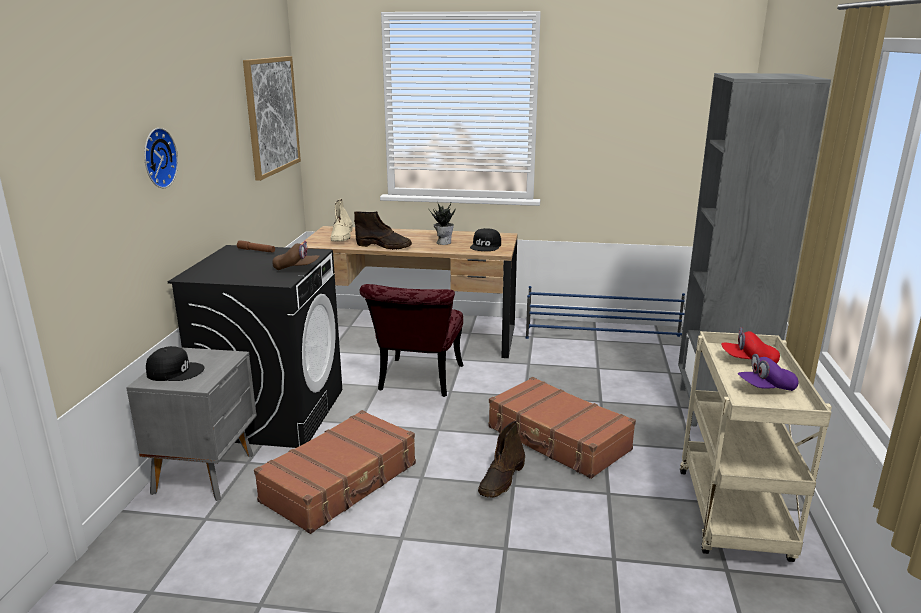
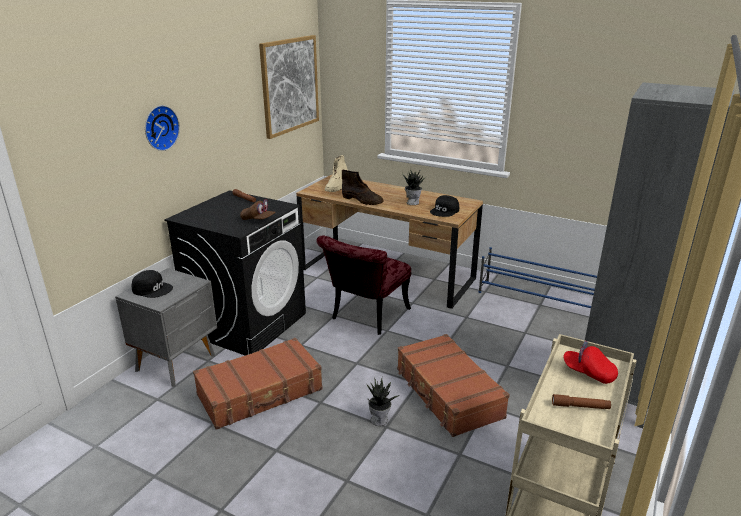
camera: 20 degrees right, 5 degrees up
brown boot [478,421,525,498] -> potted plant [367,377,401,426]
purple cap [738,354,798,391] -> brown flashlight [552,394,611,409]

